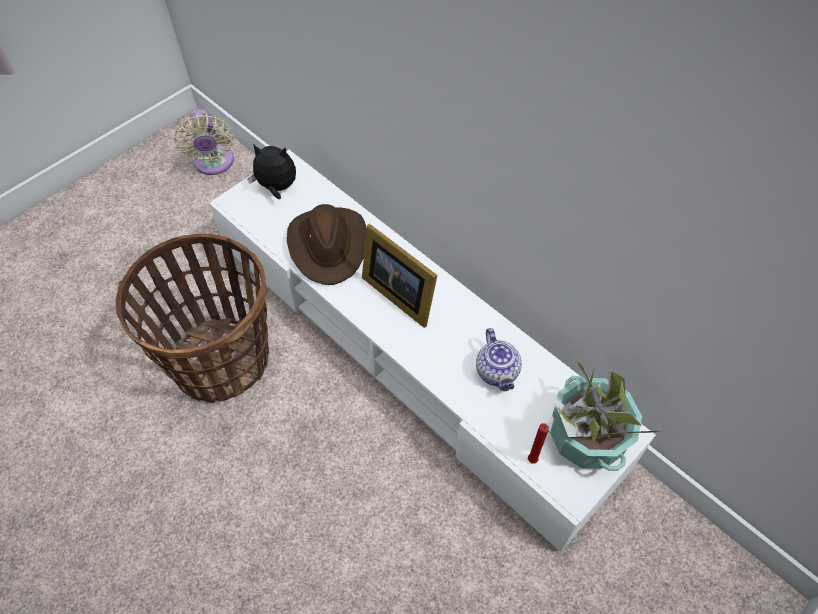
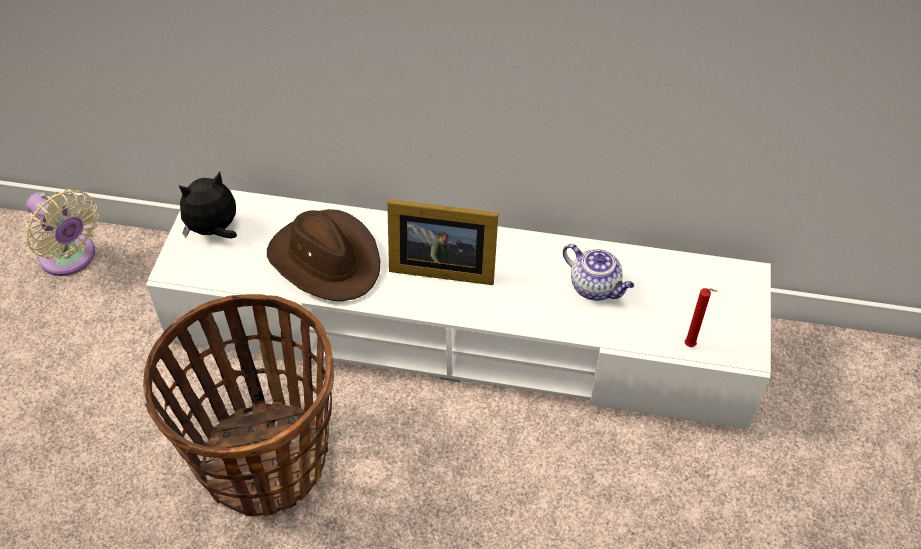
camera: 35 degrees left, 5 degrees down
potted plant [550,358,668,471] -> none

